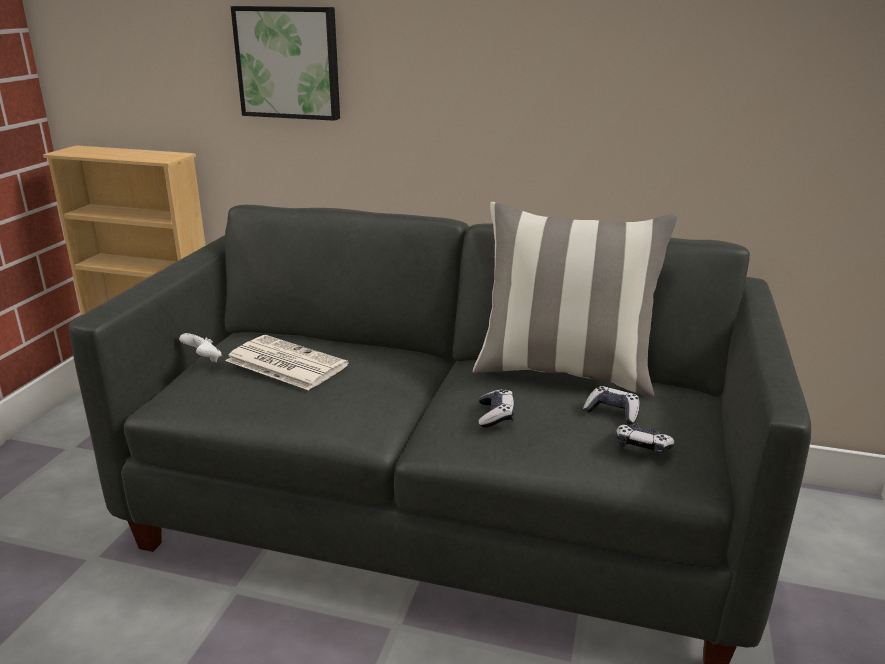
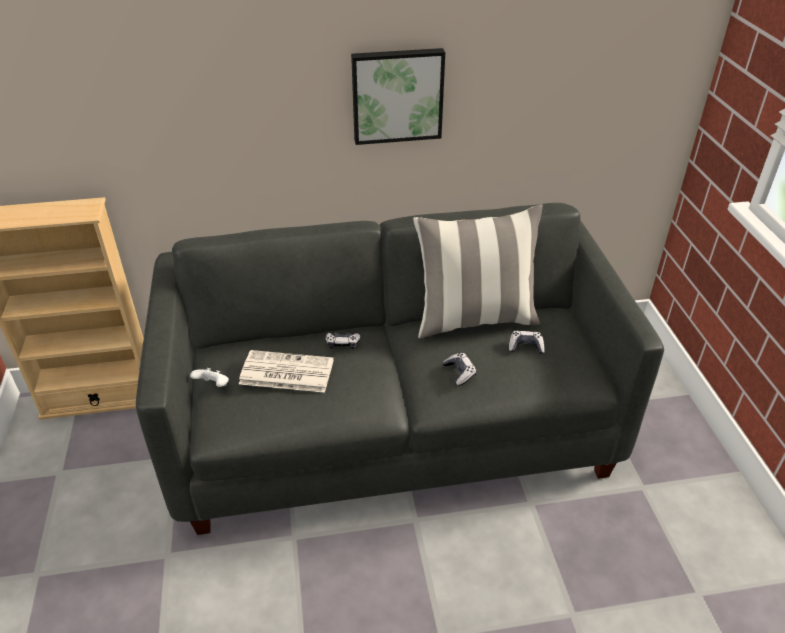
camera: 25 degrees left, 15 degrees up
picture [231,6,340,121] -> picture moved to [351,48,445,145]
game controller [616,423,675,456] -> game controller moved to [325,332,360,349]

